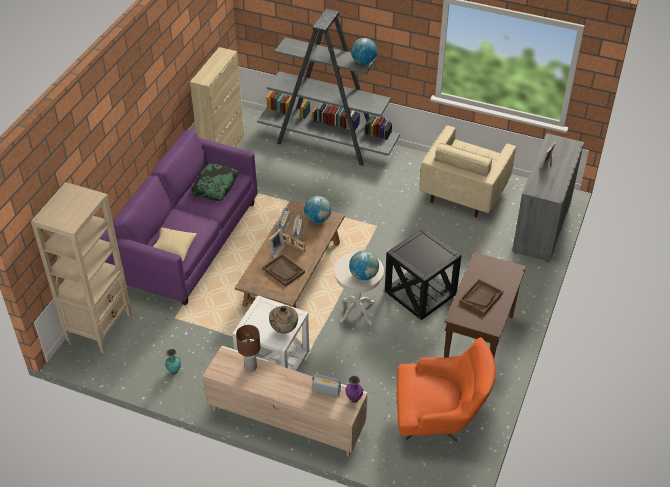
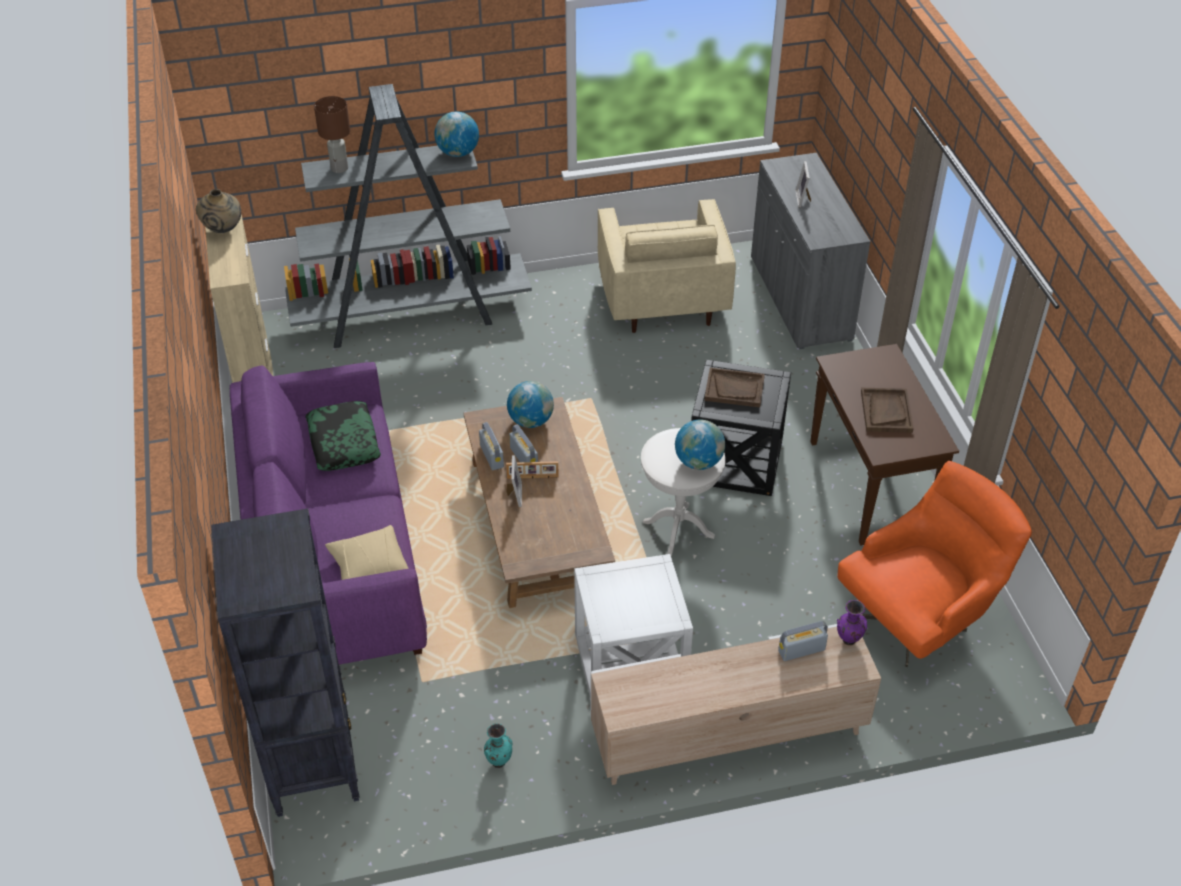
camera: 35 degrees left, 0 degrees up
beige bookcase [31,182,132,354] -> black bookcase [211,508,360,817]
brown table lamp [236,325,260,372] -> brown table lamp moved to [314,96,350,173]
brown tray [263,254,305,287] -> brown tray moved to [704,368,765,407]
beige vase [269,306,298,334] -> beige vase moved to [196,189,241,233]

